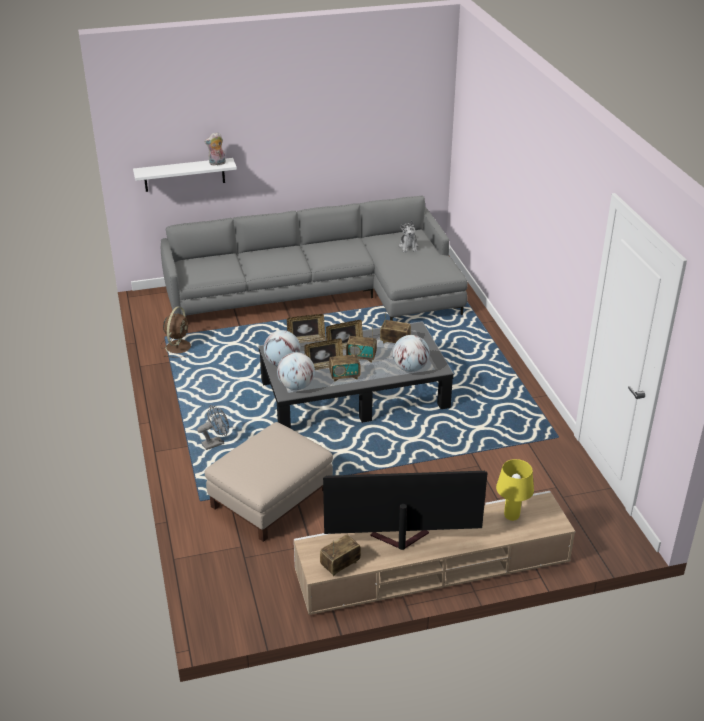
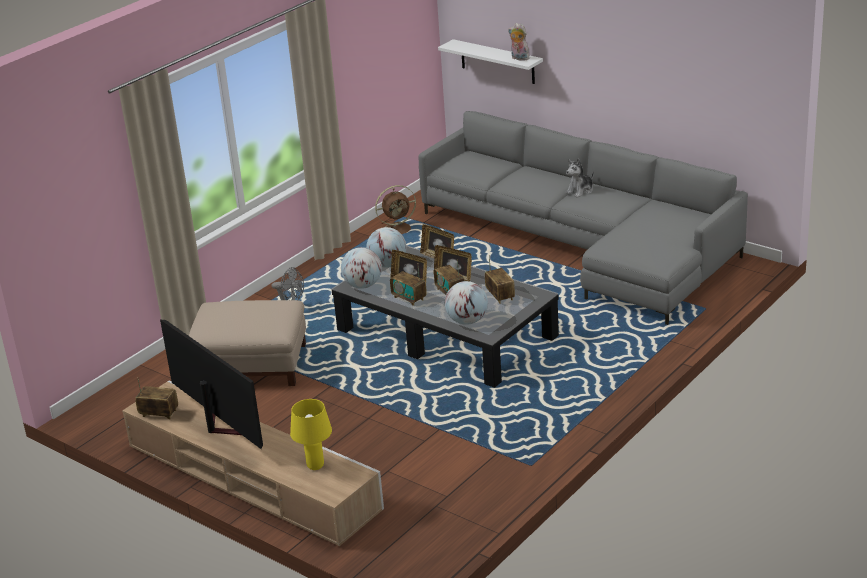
camera: 55 degrees right, 5 degrees down
plush toy [399,220,418,252] -> plush toy moved to [565,159,594,198]

